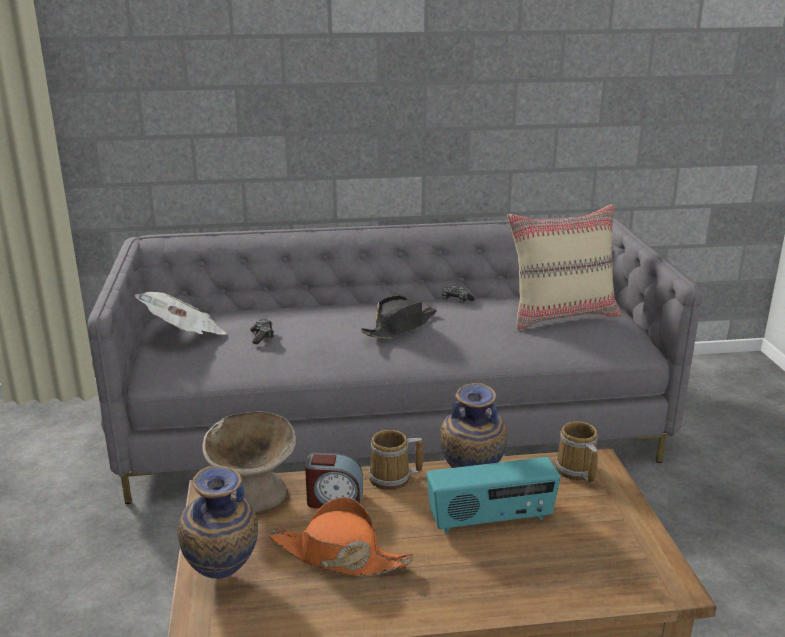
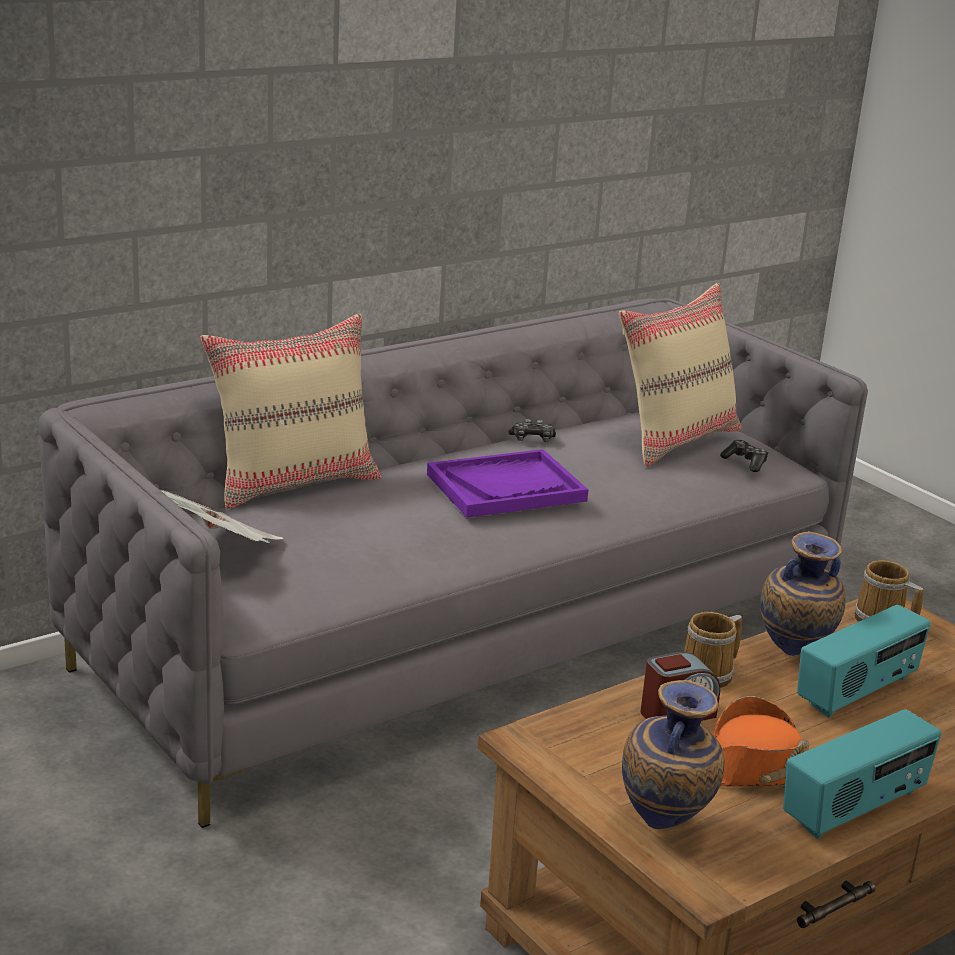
camera: 30 degrees left, 0 degrees up
beige bowl [202,412,296,513] -> none
game controller [250,319,274,344] -> game controller moved to [720,440,769,472]
black hat [361,296,437,339] -> purple tray [427,449,588,518]
none -> beige pillow [201,314,382,509]
none -> radio [783,709,941,839]

